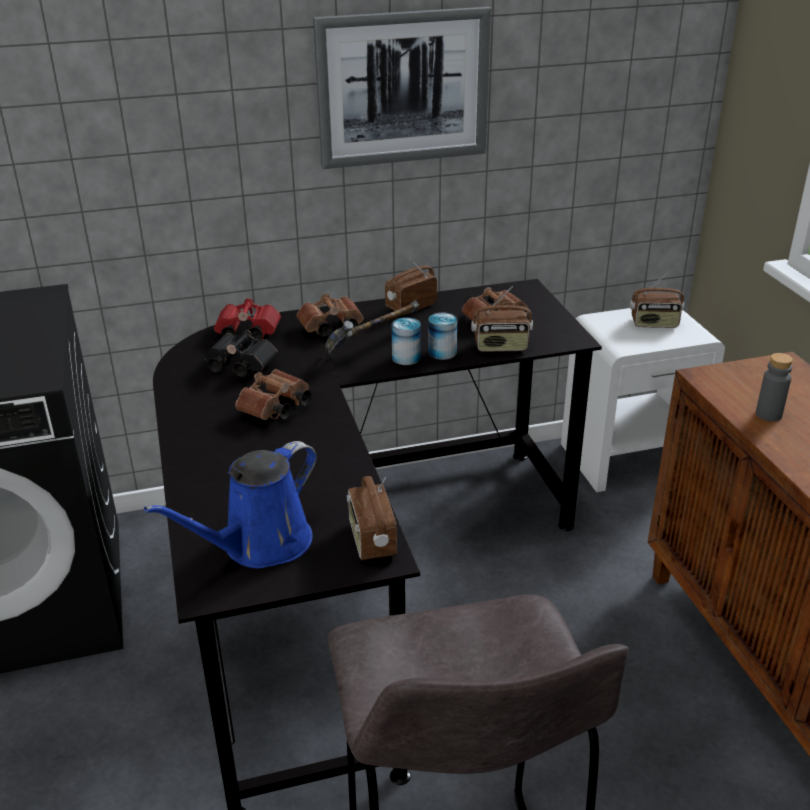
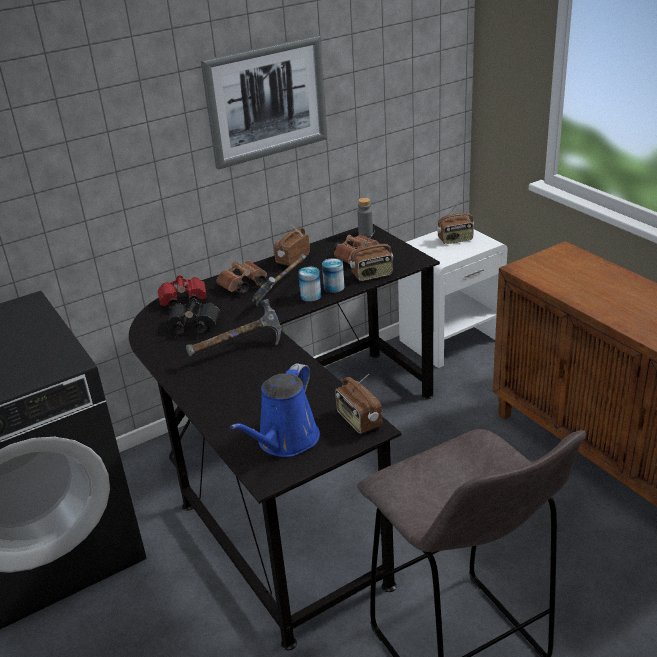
camera: 15 degrees left, 0 degrees up
brown binoculars [235,369,312,420] -> hammer [186,299,281,356]
grey bottle [756,353,793,422] -> grey bottle moved to [357,198,373,237]

